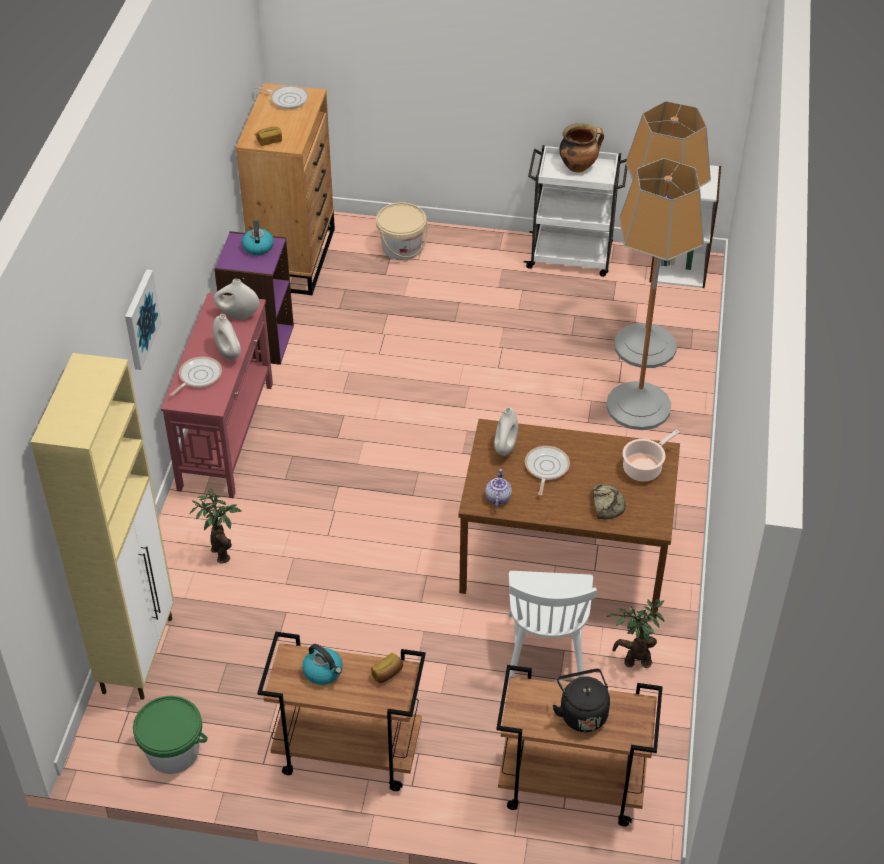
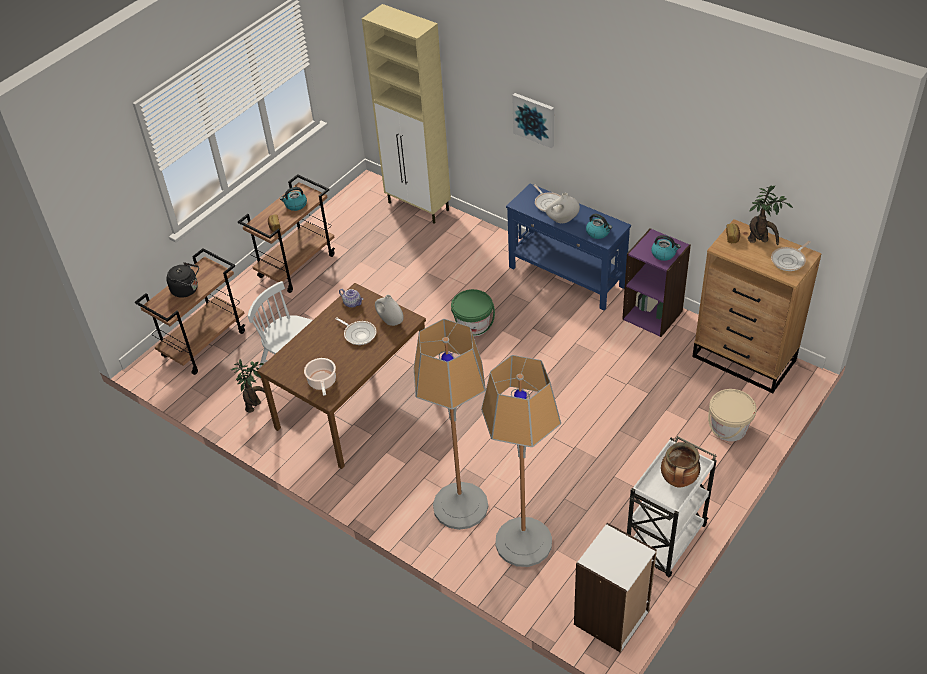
camera: 120 degrees right, 0 degrees up
green bucket [133,696,208,774] -> green bucket moved to [451,289,495,337]
red console table [161,293,273,498] -> blue console table [506,183,631,311]
potted plant [189,487,242,564] -> potted plant moved to [748,185,793,245]
white vase [213,279,259,320] -> kettle [586,214,612,239]
bread [592,484,626,520] -> none

